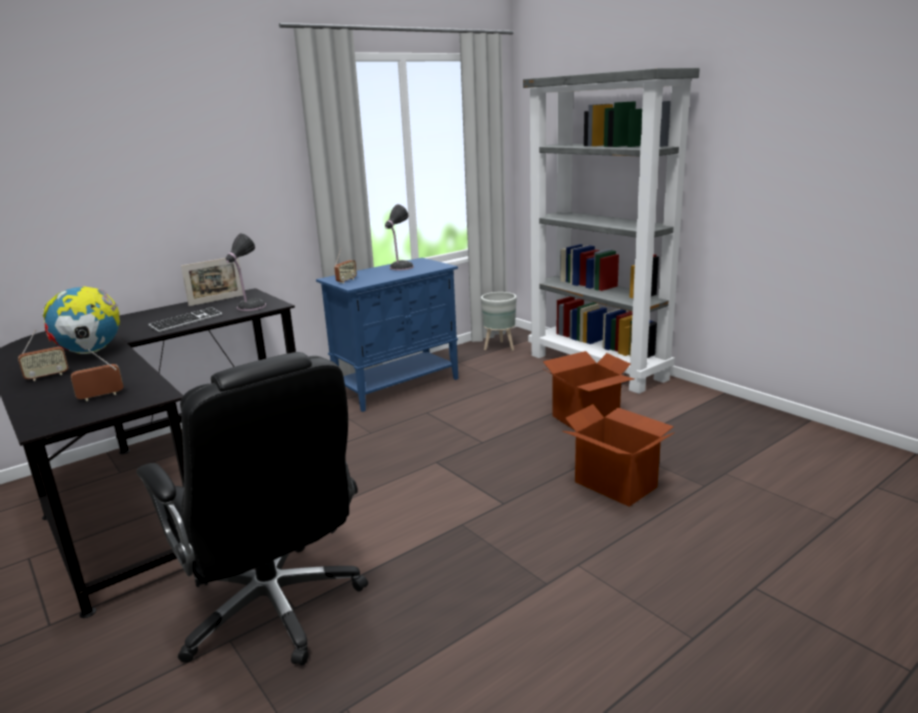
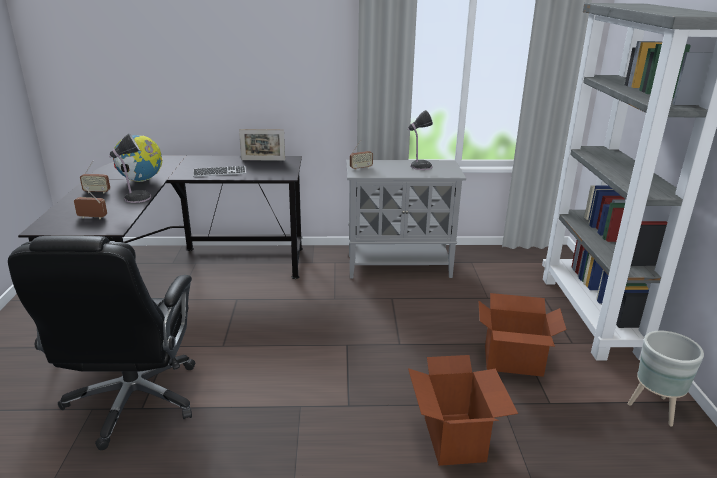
camera: 35 degrees right, 5 degrees up
table lamp [226,233,266,311] -> table lamp moved to [109,133,151,203]
blue cabinet [316,258,458,412] -> grey cabinet [346,160,466,278]
grey planter [481,292,517,351] -> grey planter moved to [628,331,704,427]

